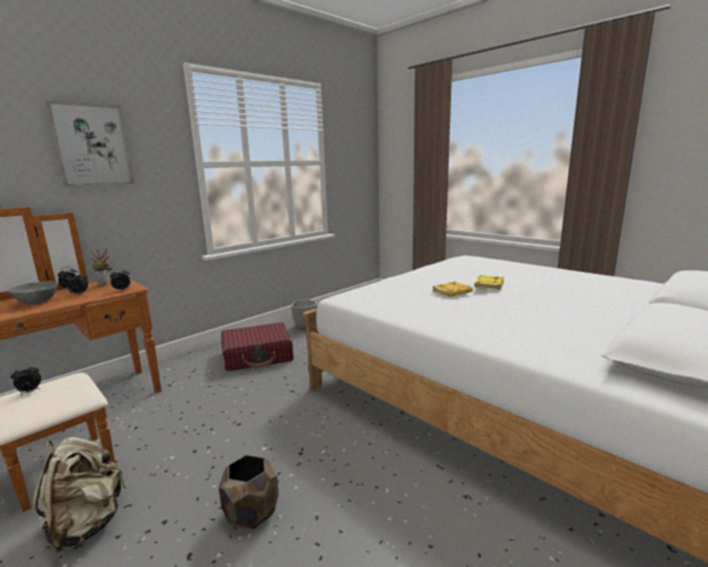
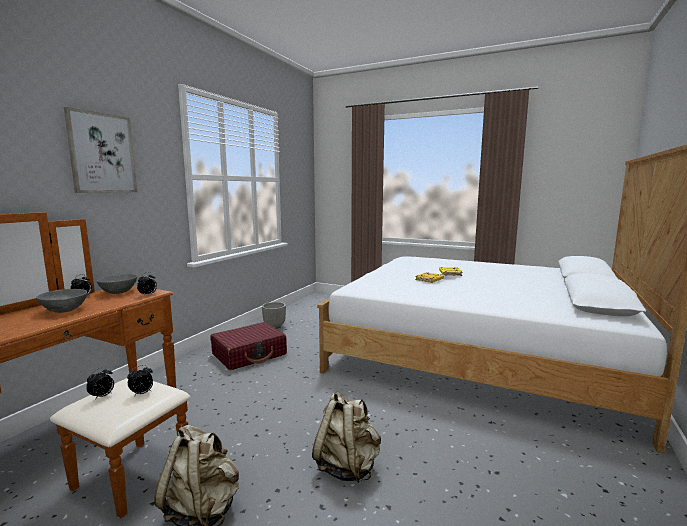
camera: 20 degrees left, 5 degrees down
alarm clock [64,272,88,295] -> alarm clock moved to [127,365,153,397]
potted plant [91,249,113,287] -> grey bowl [97,274,137,294]
brown planter [219,455,279,529] -> beige backpack [312,392,381,483]

